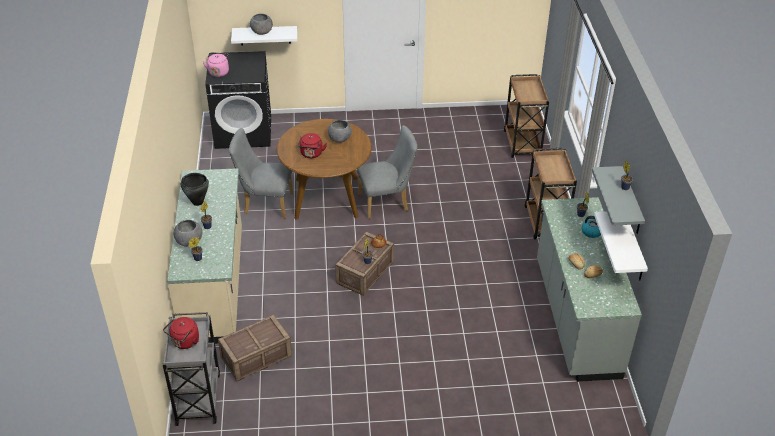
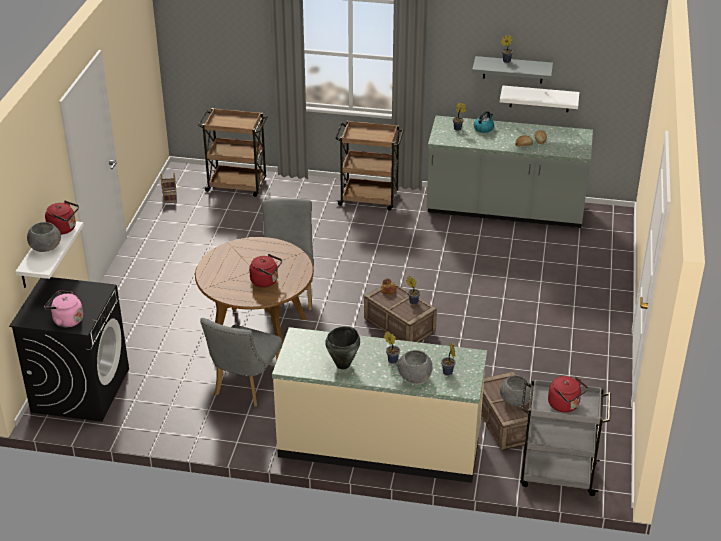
camera: 75 degrees left, 5 degrees down
grey bowl [328,120,352,143] -> grey bowl moved to [500,375,531,406]
none -> red kettle [45,200,79,235]
none -> basket [161,172,177,204]

